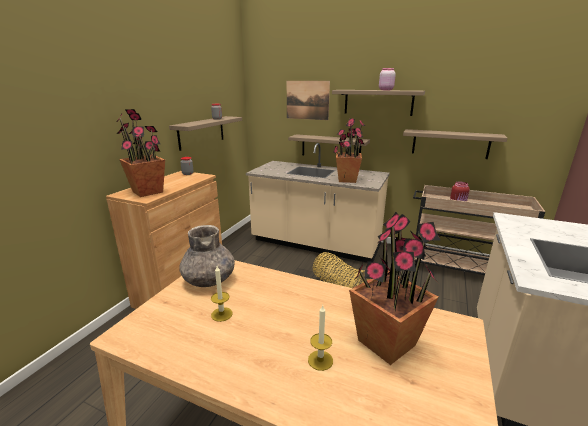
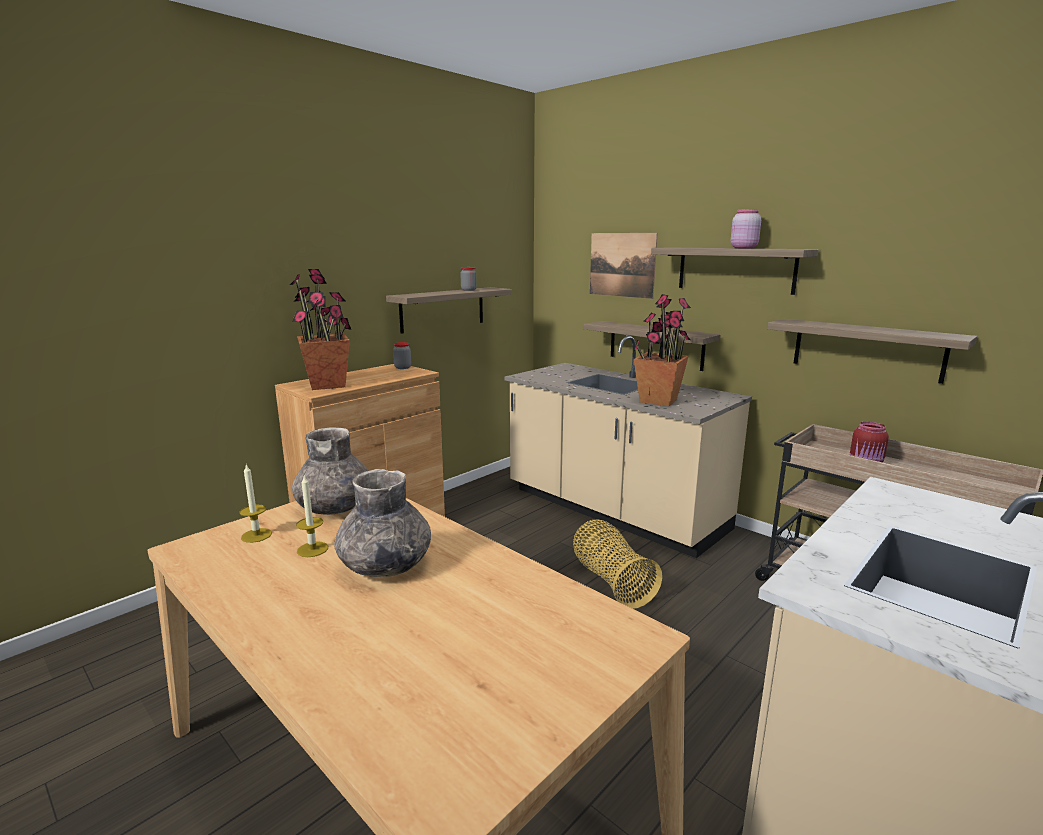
camera: 20 degrees right, 5 degrees down
candle [308,305,333,371] -> candle moved to [239,464,272,543]
potted plant [349,212,440,365] -> none
none -> grey vase [334,469,431,577]

